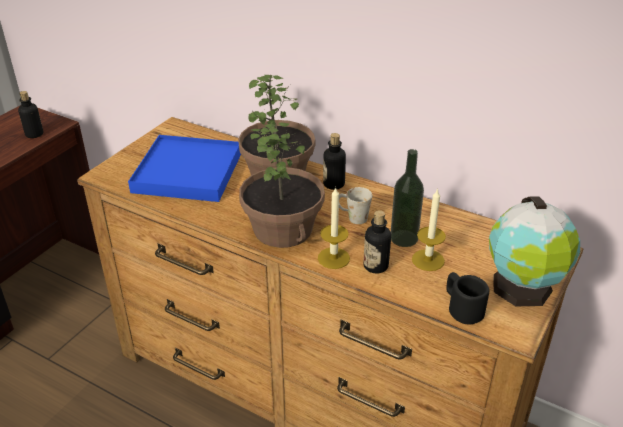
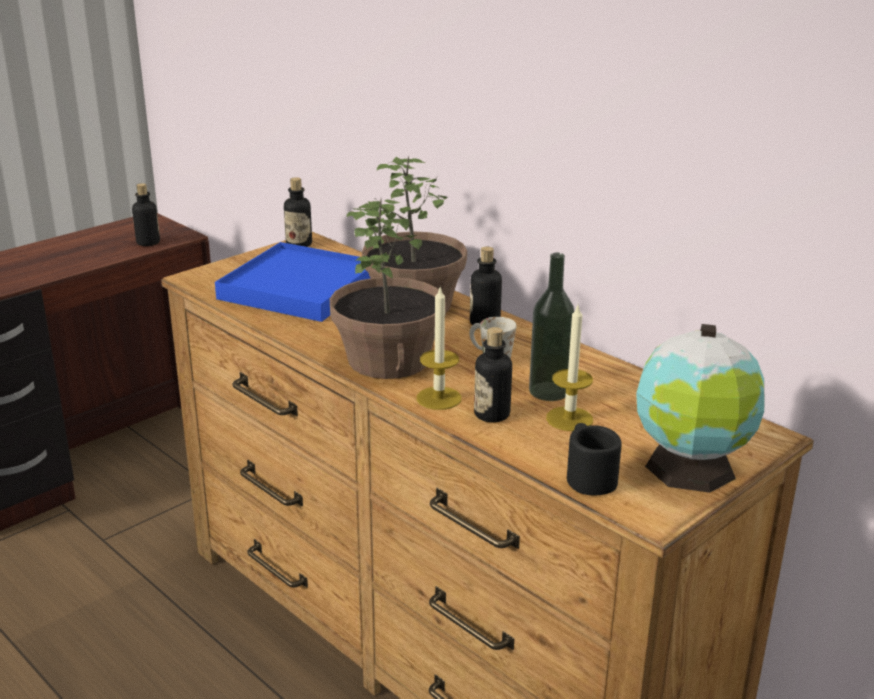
camera: 15 degrees right, 10 degrees down
none -> bottle [284,177,312,247]

